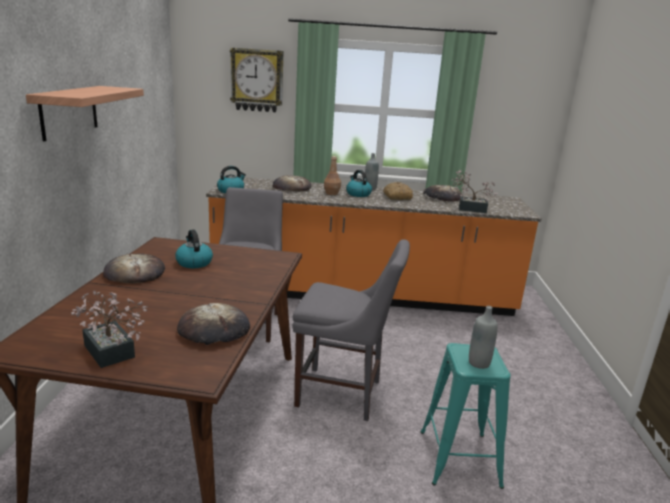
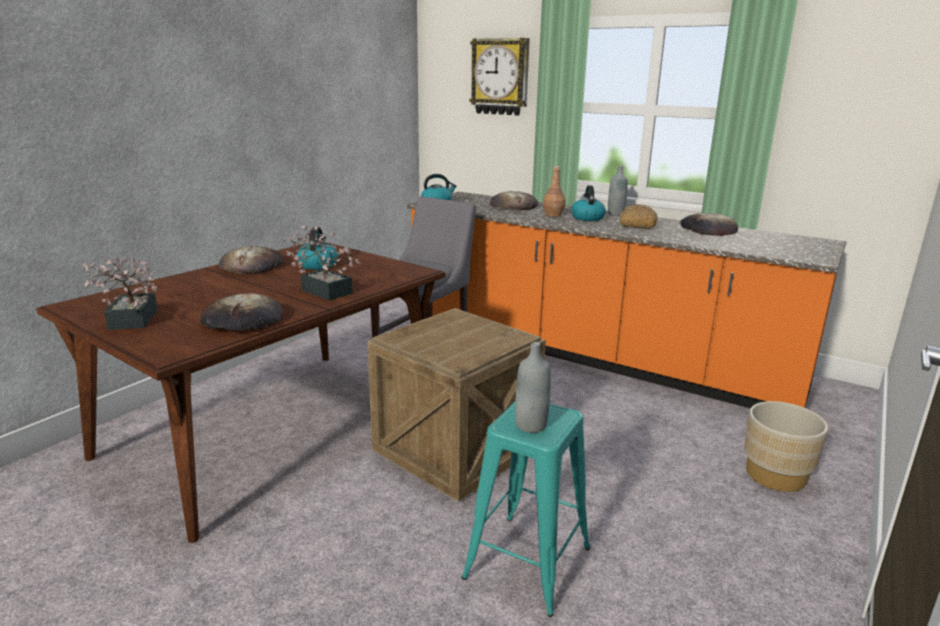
camera: 30 degrees right, 0 degrees up
shelf [26,86,144,141] -> none
grey chair [293,239,410,421] -> crate [367,308,546,502]
potted plant [450,170,498,213] -> potted plant moved to [283,224,360,301]
none -> beige planter [744,401,828,492]

